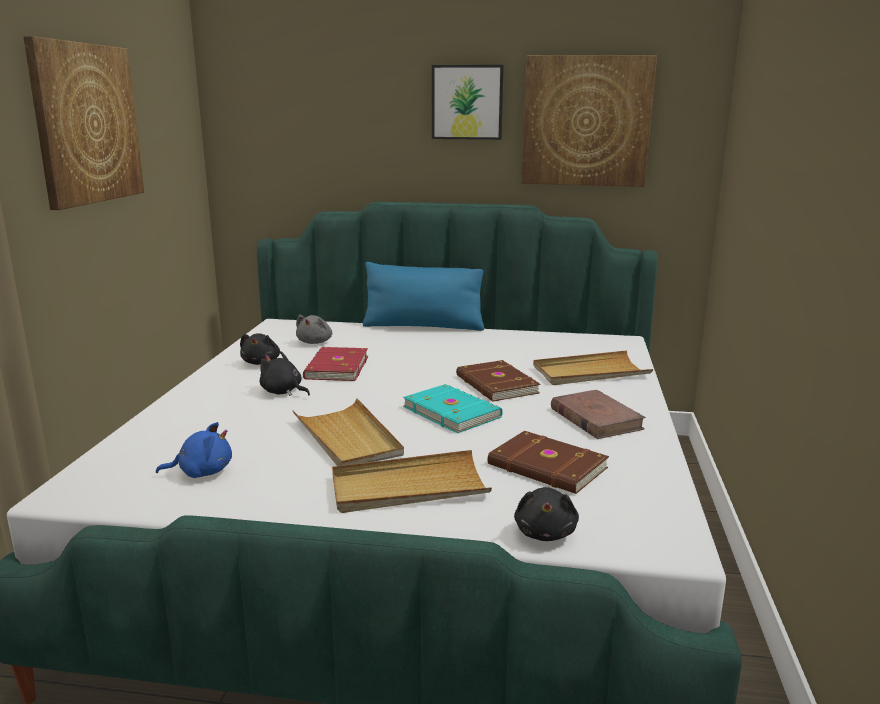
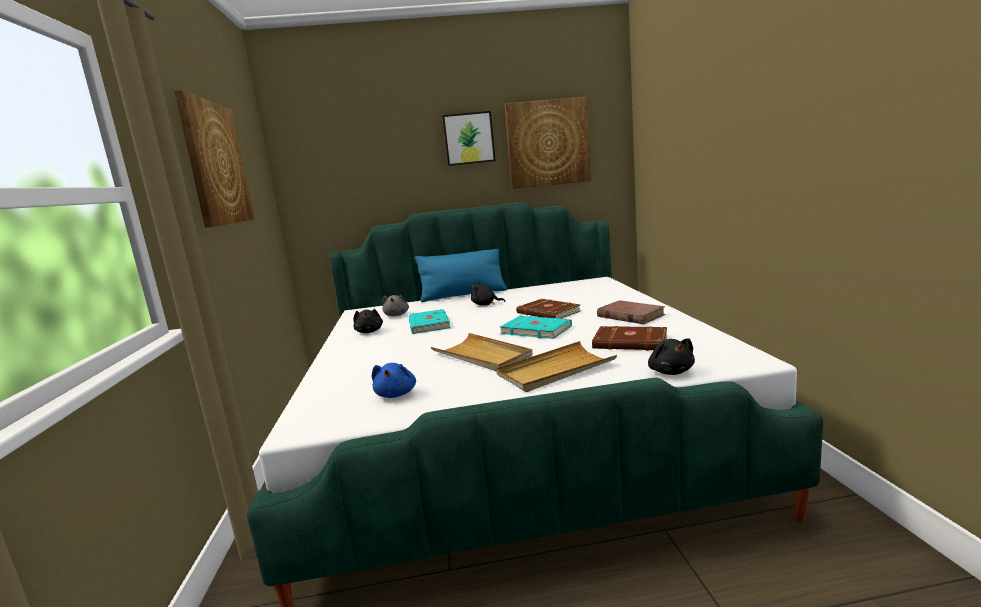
camera: 15 degrees left, 5 degrees down
blue plush toy [156,422,232,478] -> blue plush toy turned 120 degrees clockwise [372,363,416,398]
black plush toy [260,351,310,396] -> black plush toy moved to [471,282,506,306]
red book [303,347,368,381] -> turquoise book [409,309,450,334]
beige tray [533,350,653,385] -> none

